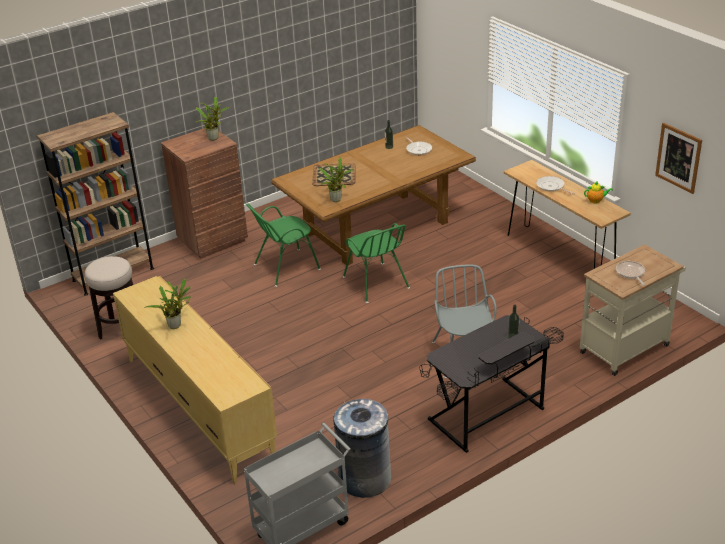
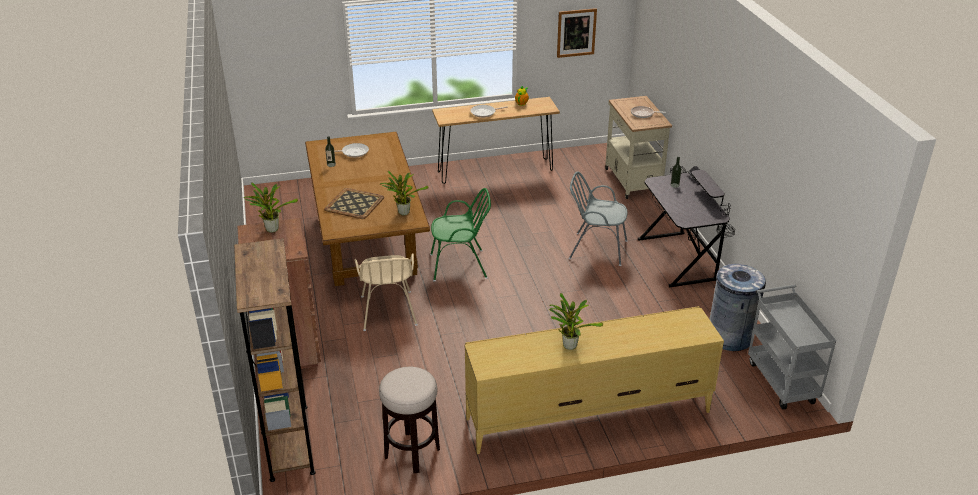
camera: 70 degrees left, 0 degrees up
green chair [246,203,321,287] -> beige chair [354,253,418,331]

